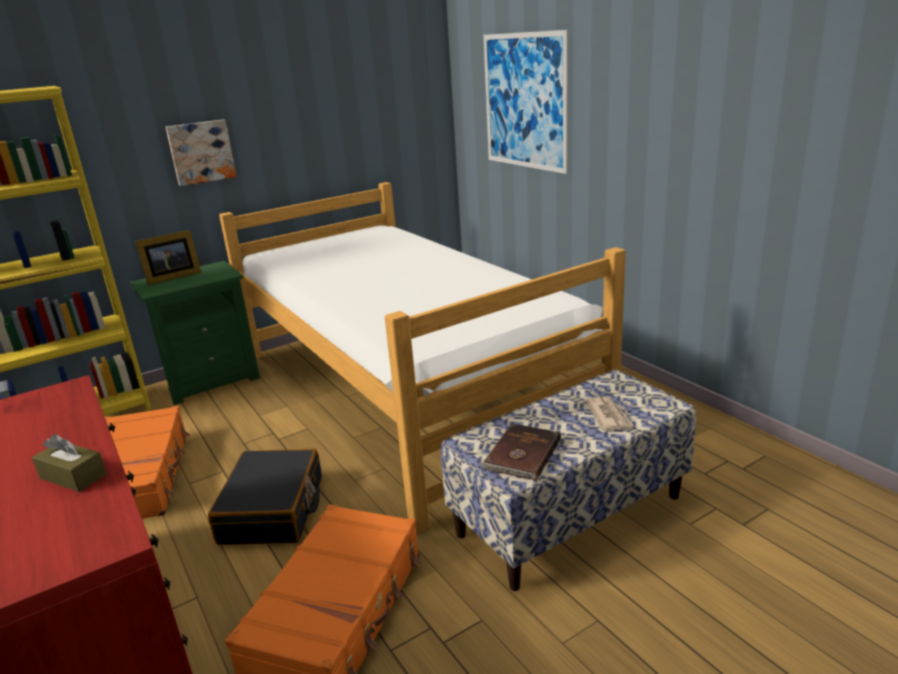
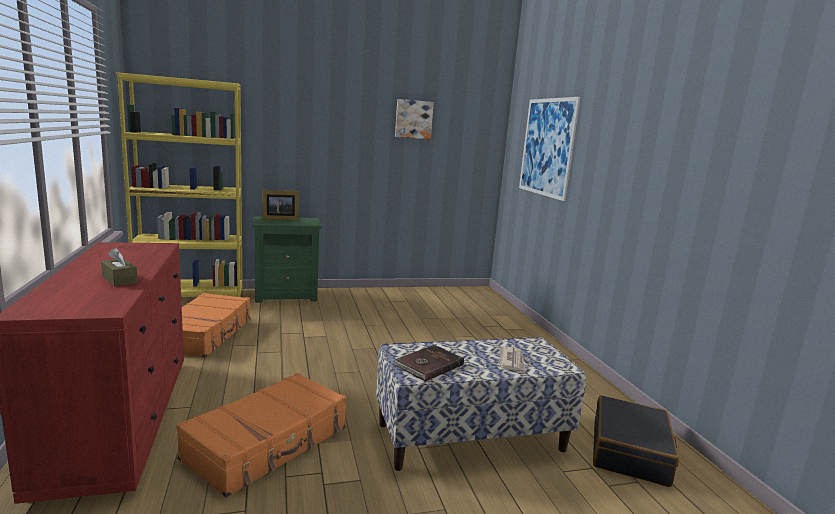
camera: 15 degrees right, 10 degrees down
picture [166,120,236,186] -> picture moved to [395,99,434,139]
black suitcase [208,448,322,545] -> black suitcase moved to [593,395,679,487]
bed [219,182,626,534] -> none

